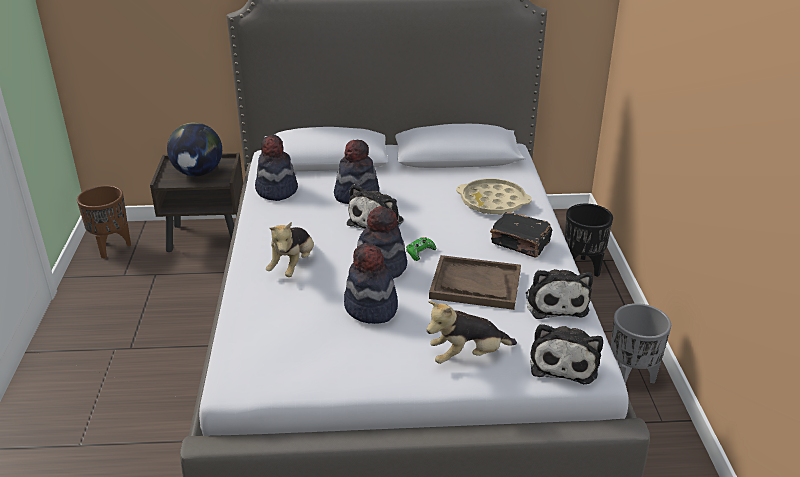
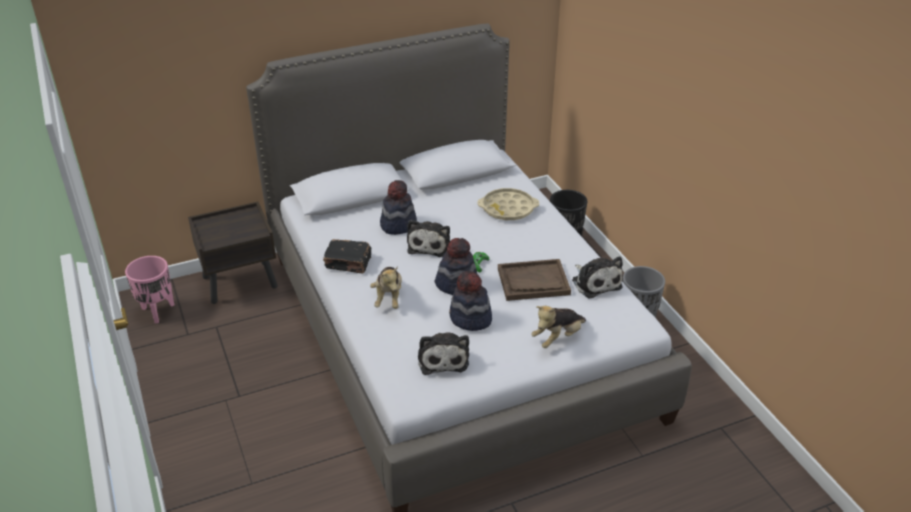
camera: 20 degrees left, 5 degrees up
brown planter [77,185,131,258] -> pink planter [125,256,174,323]
globe [167,122,222,176] -> none
hat [255,135,298,201] -> none
black book [490,212,553,258] -> black book moved to [323,239,371,273]
plush toy [530,324,603,384] -> plush toy moved to [418,332,469,375]

